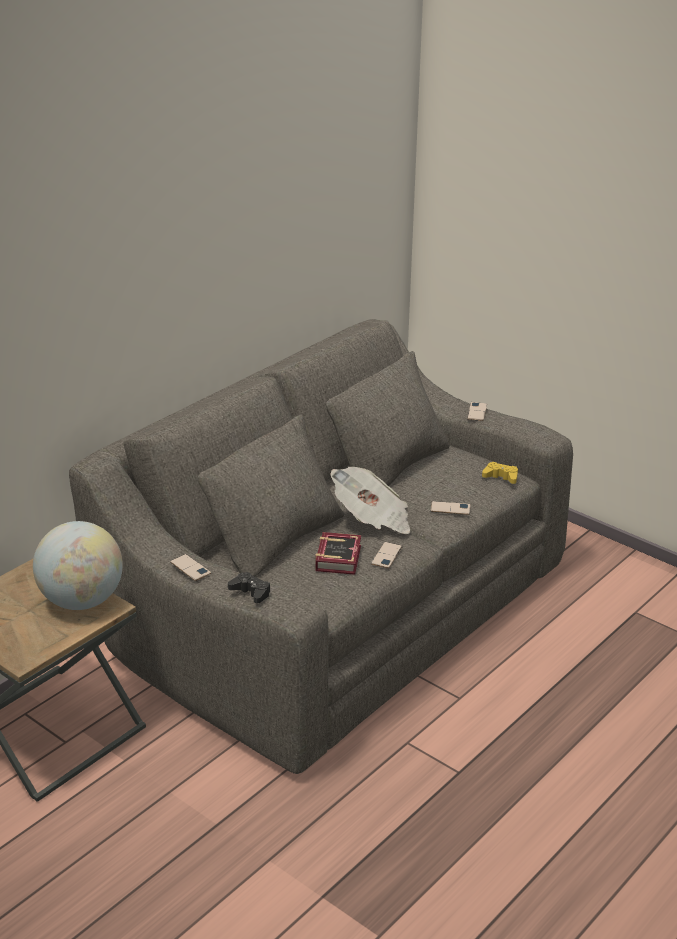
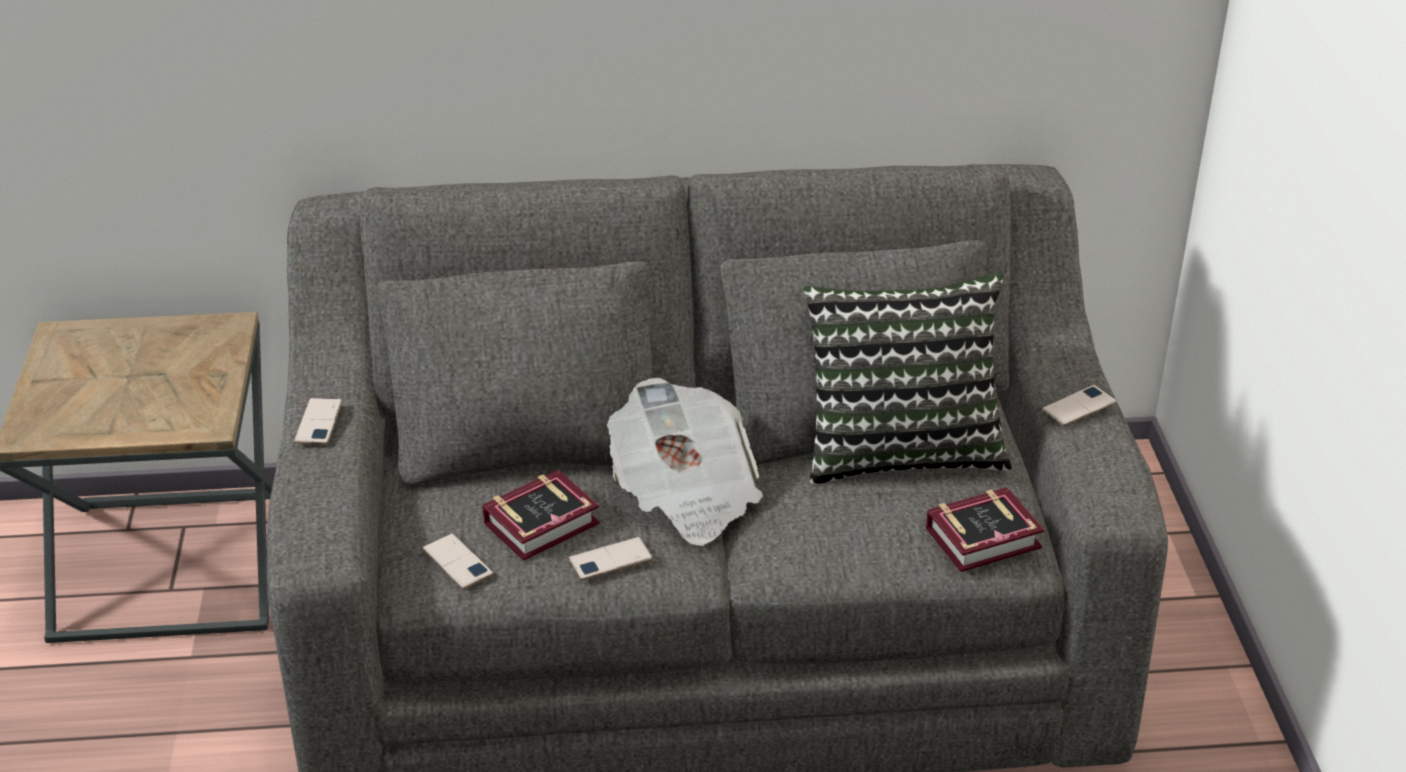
camera: 45 degrees right, 5 degrees up
globe [33,521,123,610] -> none
black game controller [228,572,270,603] -> none
phone [430,501,471,515] -> phone moved to [423,533,493,589]
yellow game controller [482,462,518,484] -> book [926,487,1044,572]
none -> pillow [804,273,1012,485]

